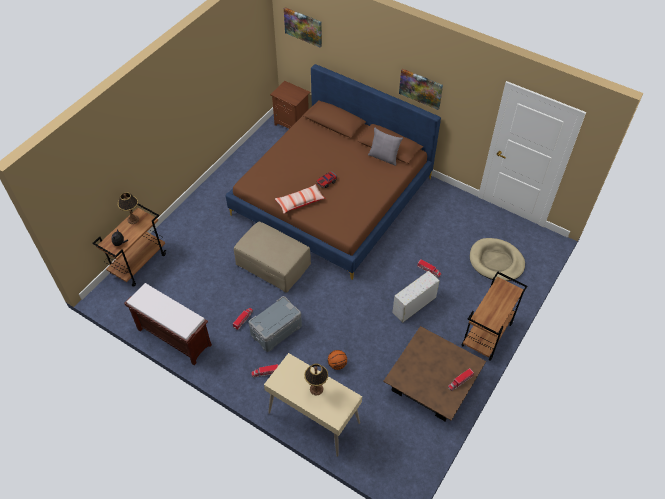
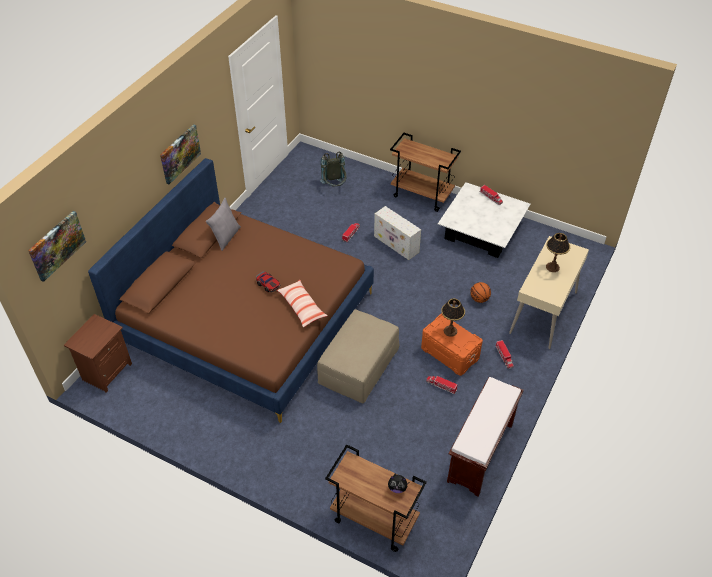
camera: 95 degrees left, 5 degrees down
table lamp [118,192,139,224] -> table lamp moved to [441,298,465,337]
grey storage box [249,296,302,352] -> orange storage box [421,313,483,376]
brown coffee table [383,326,486,421] -> white coffee table [438,182,531,258]
beige dog bed [470,238,525,281] -> grey backpack [320,152,347,187]

